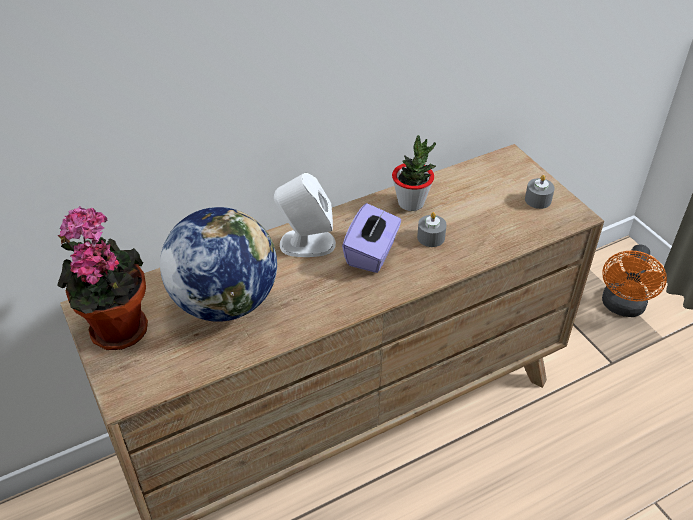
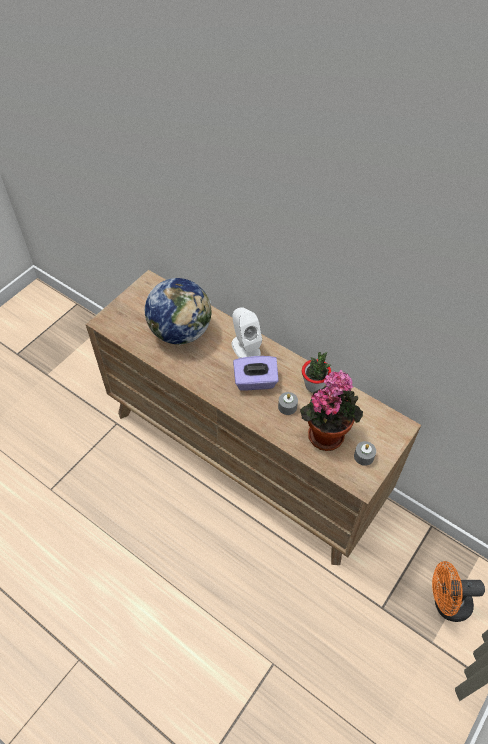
camera: 65 degrees right, 10 degrees up
potted plant [57,206,148,350] -> potted plant moved to [300,370,363,451]

